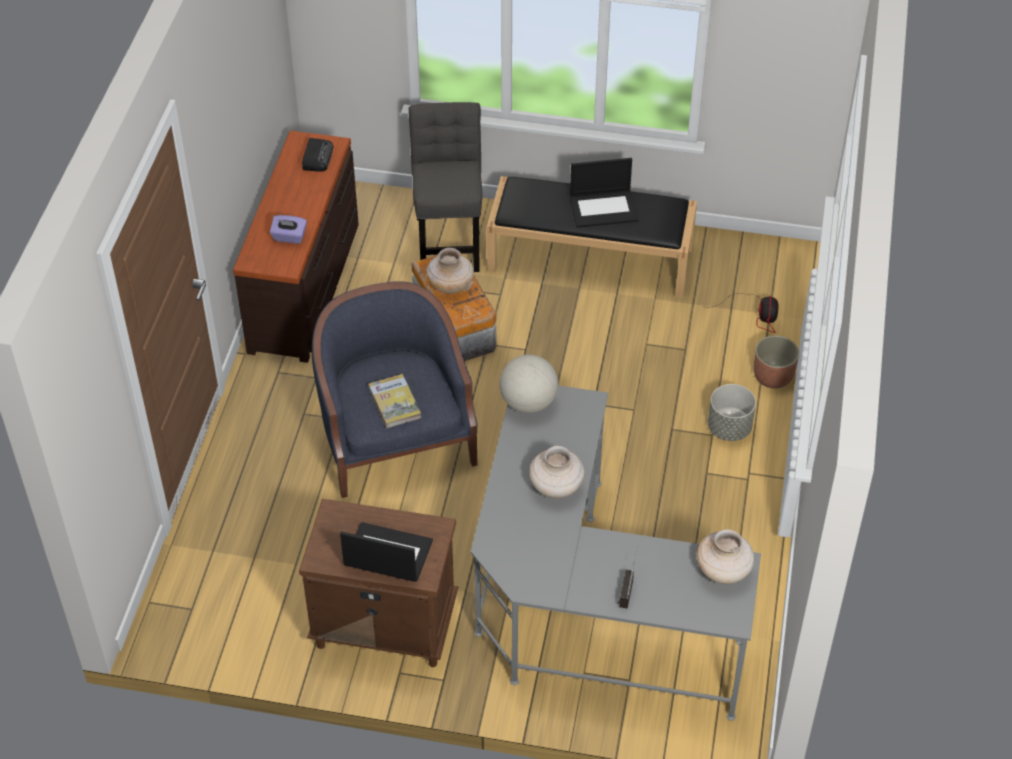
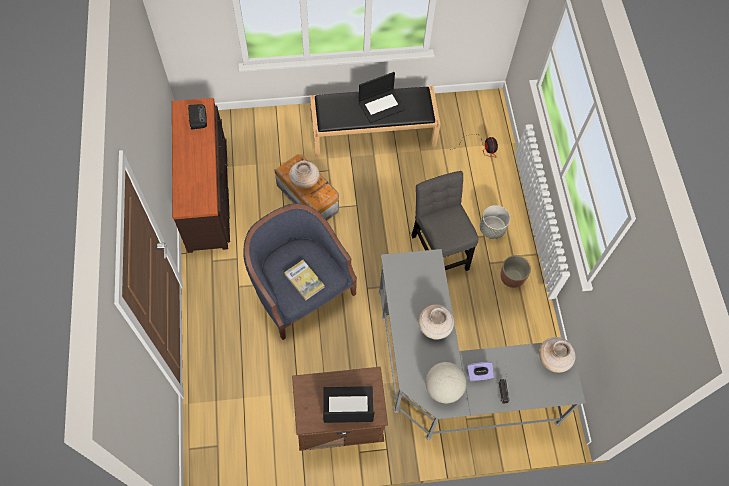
camera: 20 degrees left, 15 degrees up
purple tissue box [270,215,307,244] -> purple tissue box moved to [467,362,494,381]
grey chair [408,102,482,272] -> grey chair moved to [411,171,478,271]
globe [499,355,558,413] -> globe moved to [426,362,467,403]
planter [754,335,799,389] -> planter moved to [500,255,531,288]

